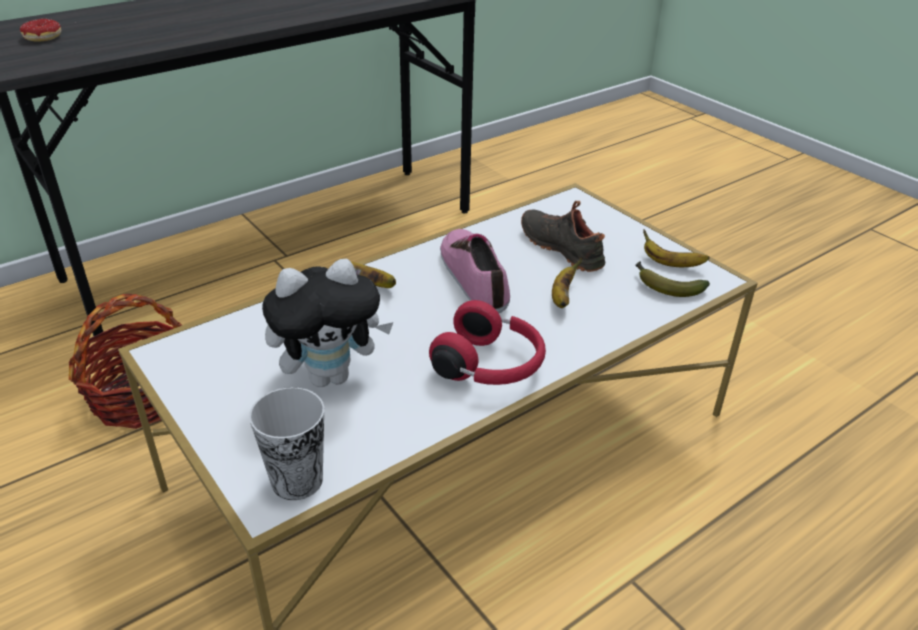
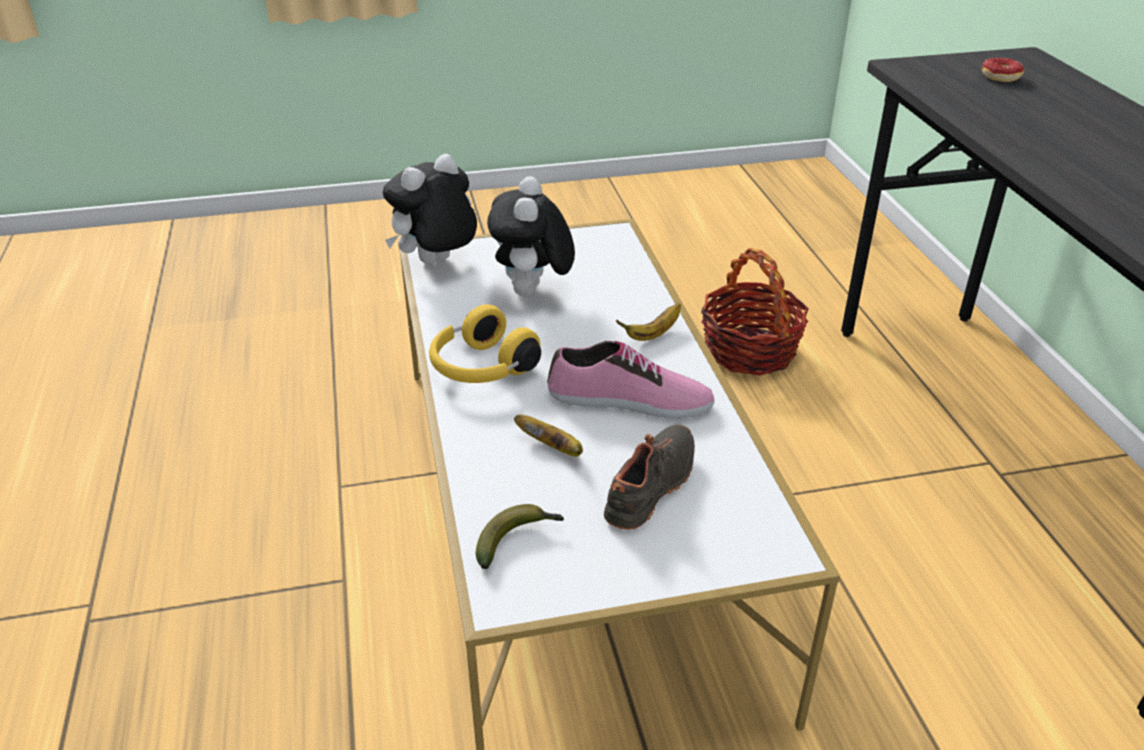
camera: 115 degrees right, 0 degrees up
cup [249,387,324,500] -> plush toy [383,154,477,264]
red headphones [429,300,546,385] -> yellow headphones [429,304,541,383]
black shoe [521,201,605,272] -> black shoe turned 45 degrees counterclockwise [604,424,695,530]
banana [643,229,709,267] -> none

